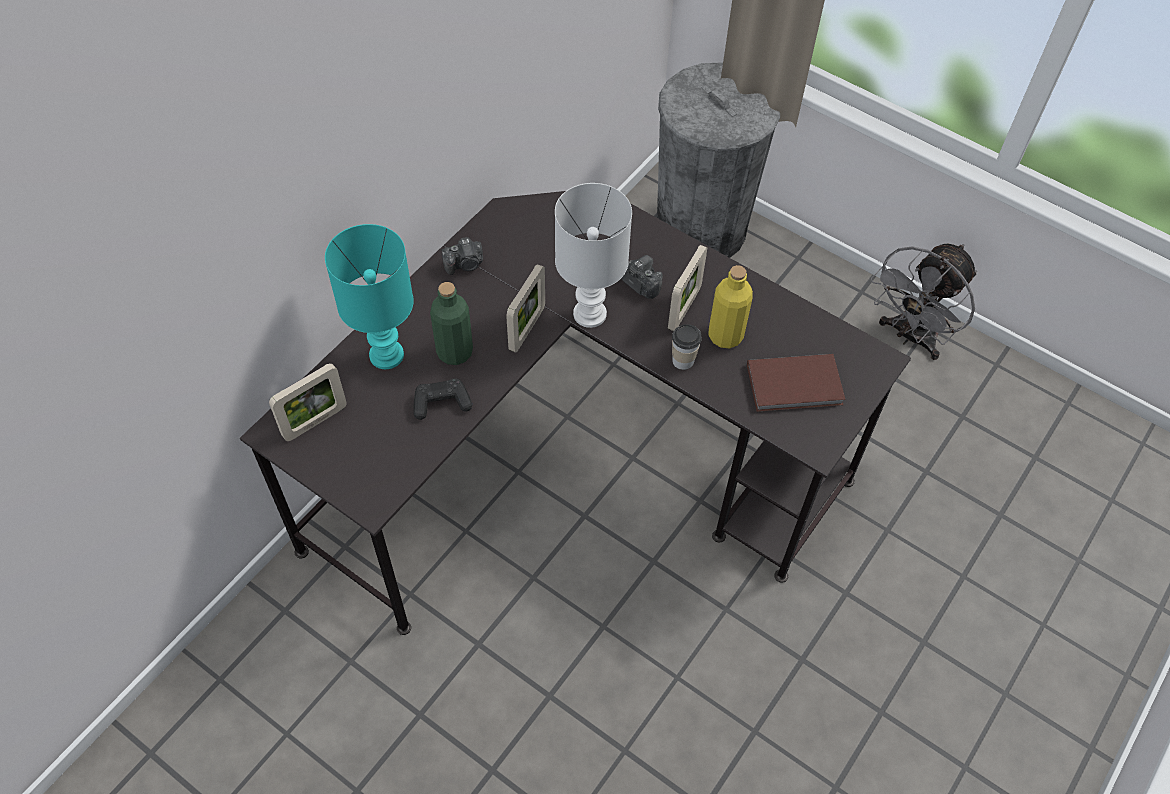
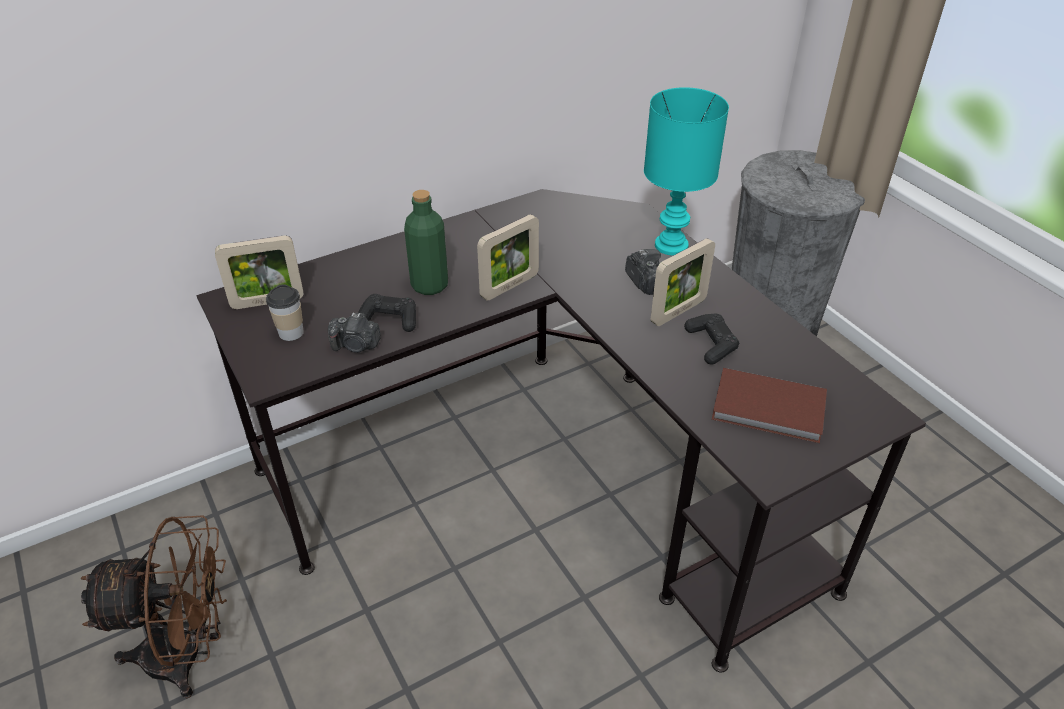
camera: 25 degrees right, 15 degrees down
turquoise table lamp [325,224,414,369] -> turquoise table lamp moved to [644,87,729,256]
camera [442,237,483,275] -> camera moved to [328,313,381,353]
white table lamp [555,183,632,328] -> none
cup [672,324,702,370] -> cup moved to [266,284,304,341]
yellow bottle [708,265,753,348] -> black game controller [684,314,739,365]
grey fan [871,244,977,360] -> none
none -> brown fan [80,515,227,699]

